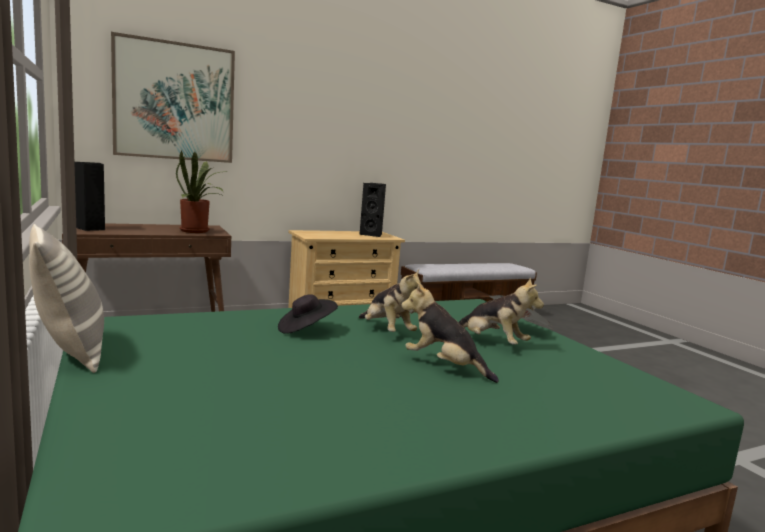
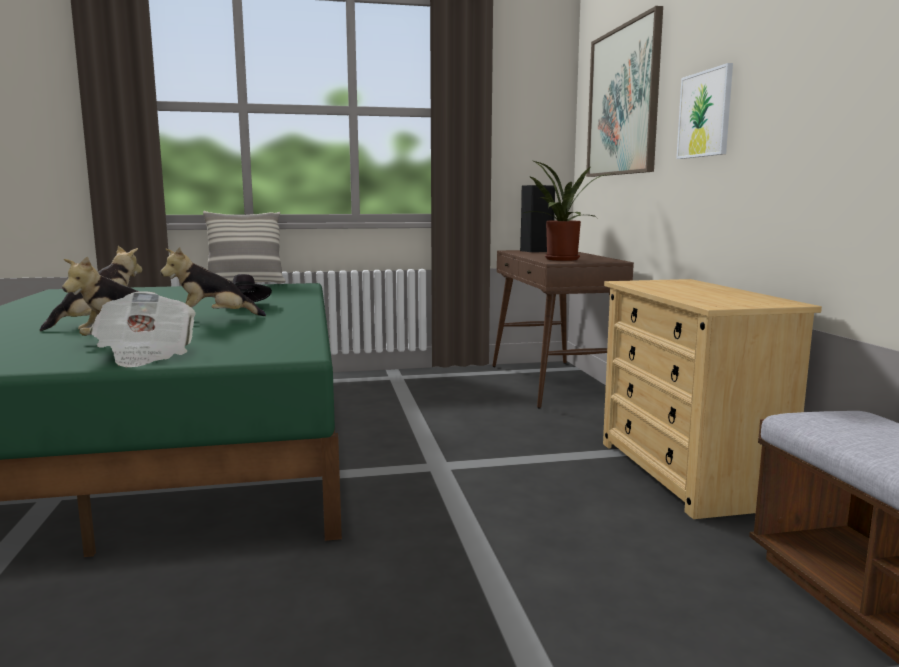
camera: 105 degrees right, 0 degrees up
black speaker [359,183,386,237] -> none
none -> picture [676,63,733,159]

